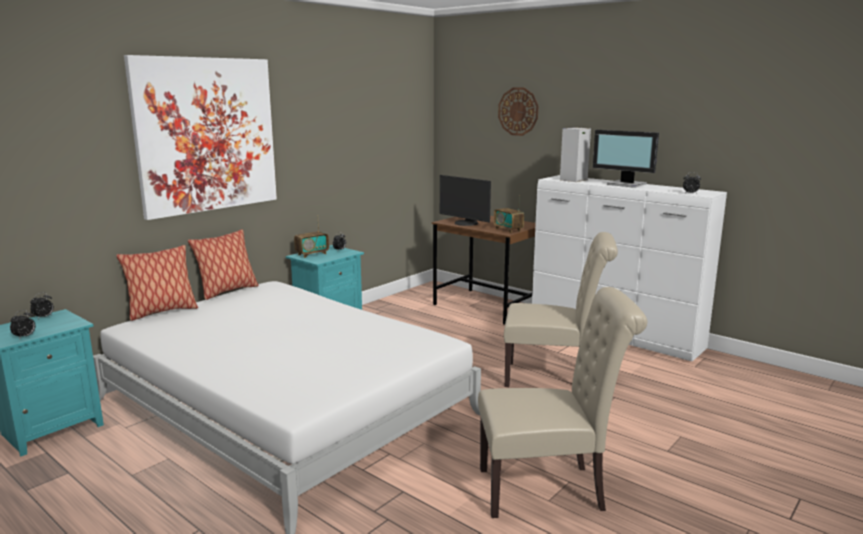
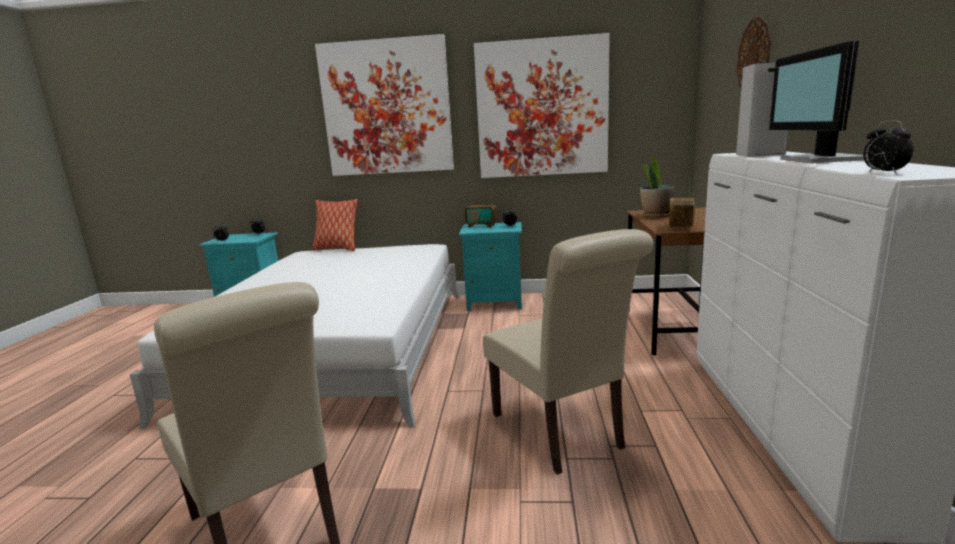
camera: 55 degrees right, 0 degrees up
pillow [188,230,259,300] -> none
monitor [440,175,491,226] -> potted plant [640,156,675,218]
none -> picture [474,33,610,178]

